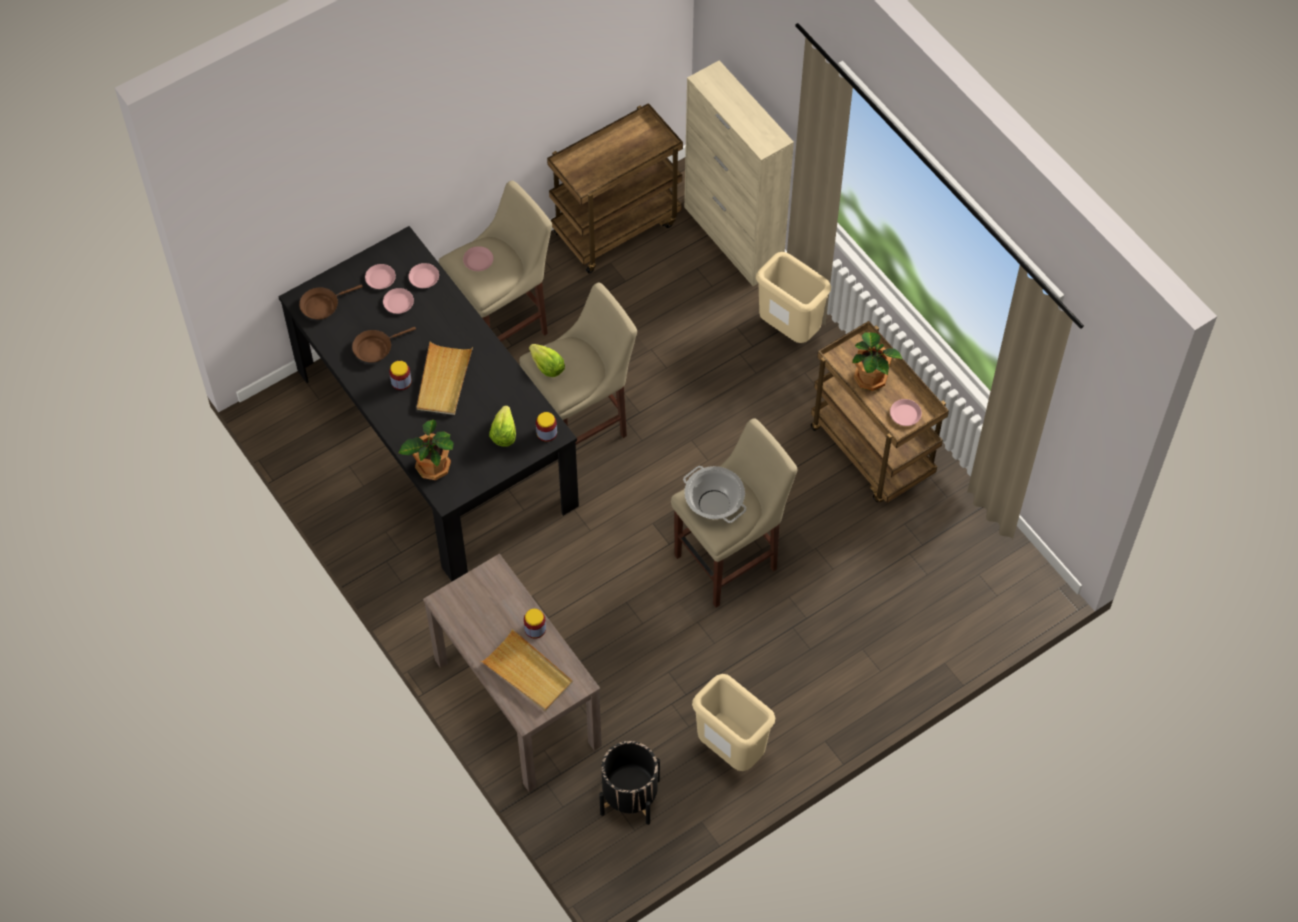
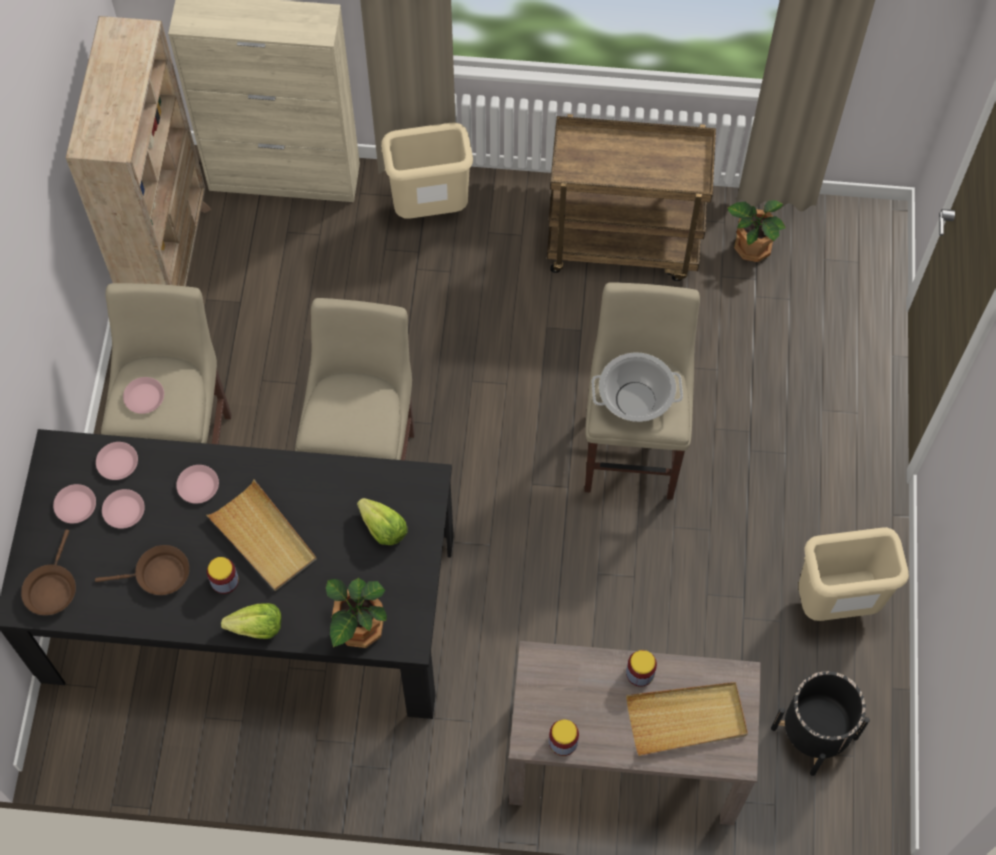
camera: 50 degrees left, 5 degrees up
brown frying pan [352,327,416,363] -> brown frying pan turned 105 degrees counterclockwise [95,545,189,595]
lettuce [529,344,565,377] -> lettuce moved to [221,603,282,639]
jar [536,412,557,442] -> jar moved to [549,720,579,756]
brown cart [547,103,683,274] -> beige bookcase [66,16,212,286]
potted plant [852,332,903,391] -> potted plant moved to [728,200,786,262]
pink plate [890,399,922,426] -> pink plate moved to [176,465,219,504]

